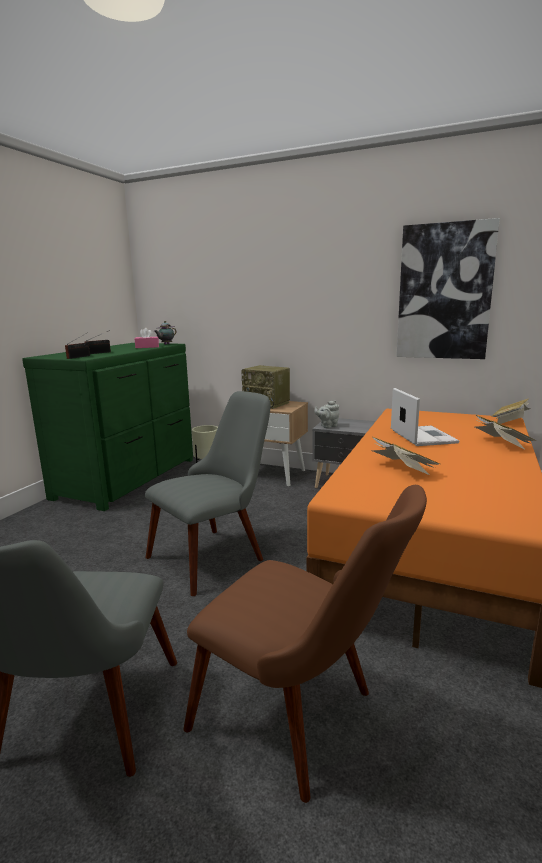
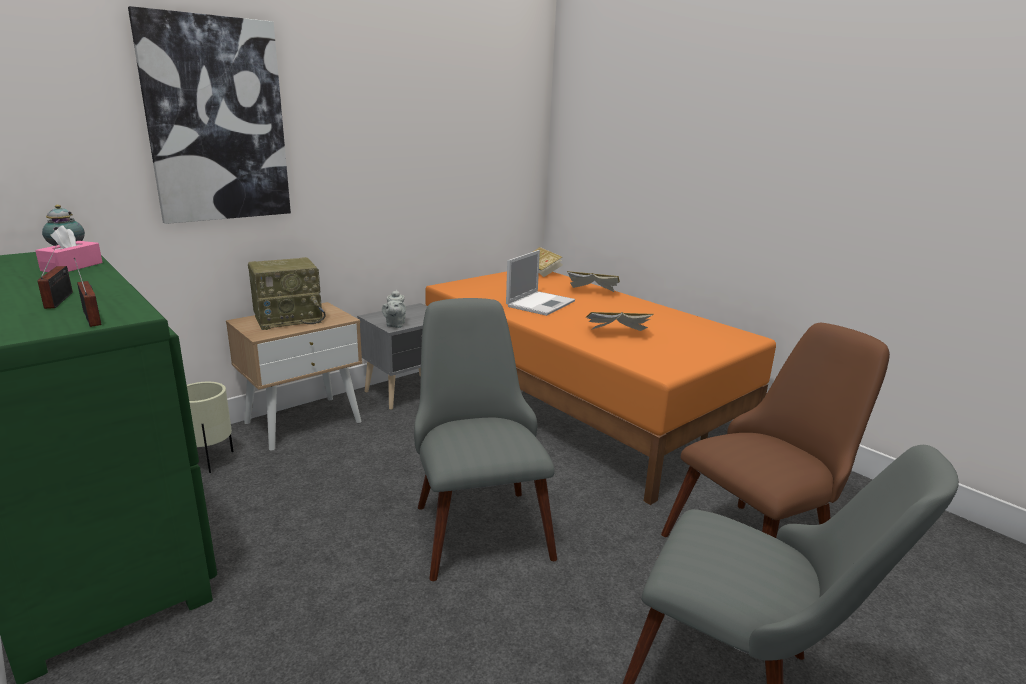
camera: 65 degrees left, 5 degrees up
laptop [391,388,459,446] -> laptop turned 105 degrees clockwise [506,250,575,316]
picture [396,218,500,359] -> picture moved to [128,6,291,224]

